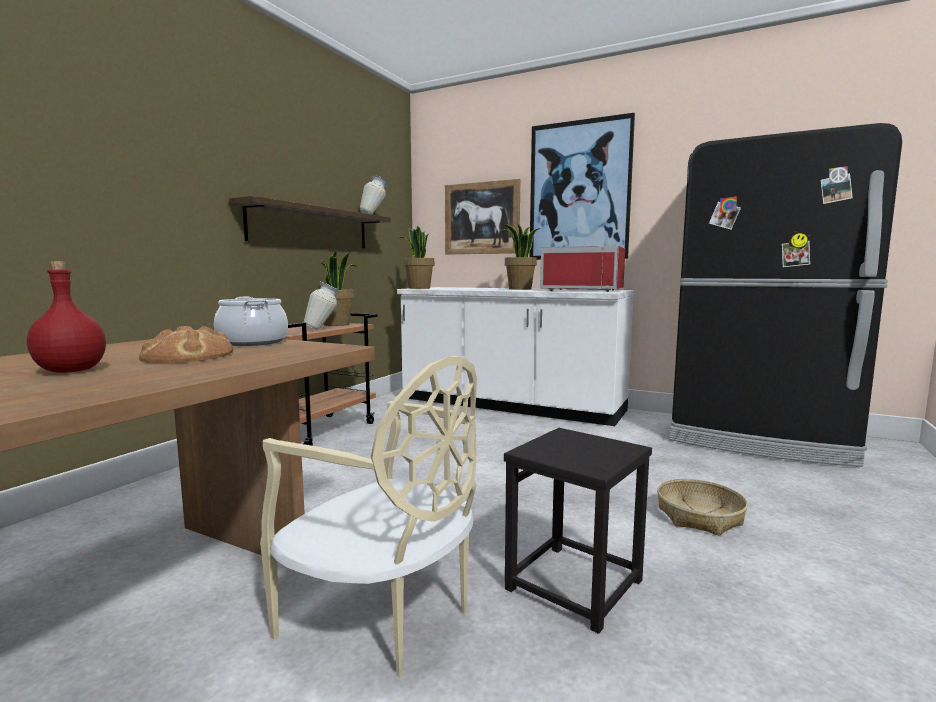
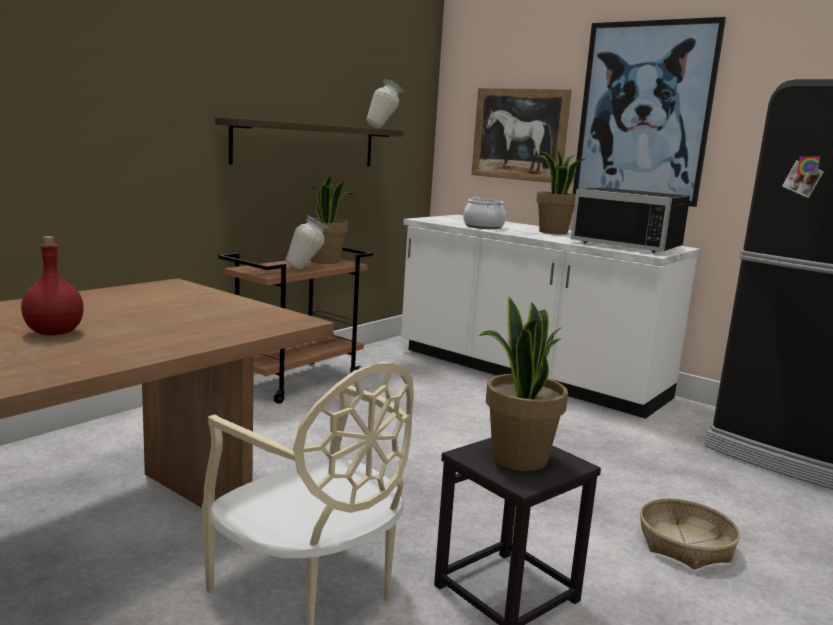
camera: 10 degrees right, 5 degrees up
bread [139,326,233,363] -> none
cooking pot [214,297,288,346] -> cooking pot moved to [463,197,506,229]
potted plant [398,226,434,289] -> potted plant moved to [479,297,568,471]
red microwave [540,246,625,292] -> black microwave [571,187,690,253]

